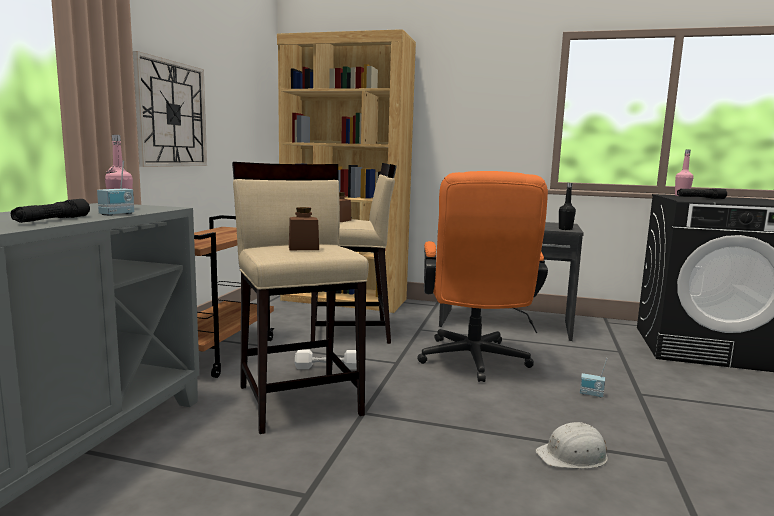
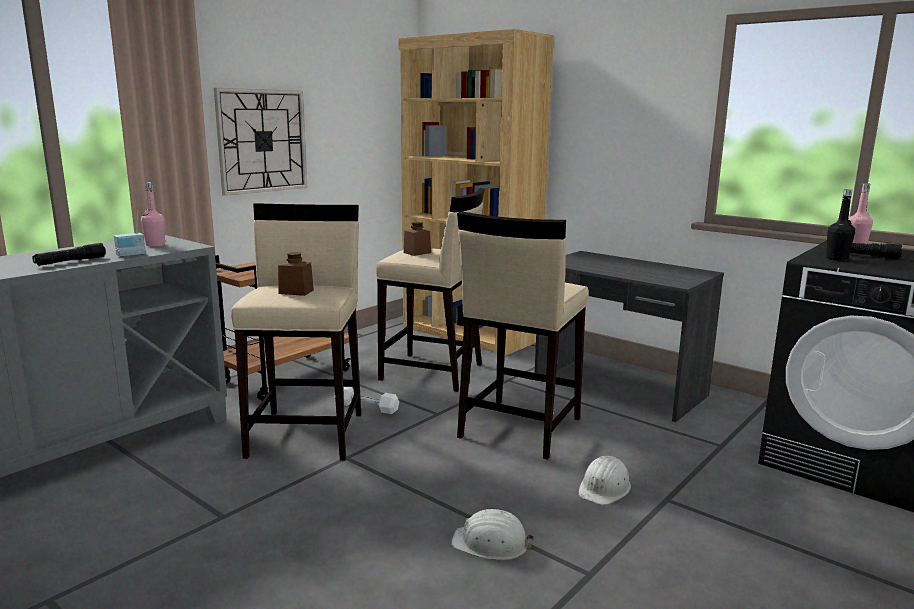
camera: 25 degrees right, 5 degrees up
orange office chair [417,171,548,382] -> beige stool [457,211,589,460]
black bottle [559,183,576,230] -> black bottle moved to [826,189,855,261]
radio [580,358,608,398] -> white hard hat [578,456,631,505]

